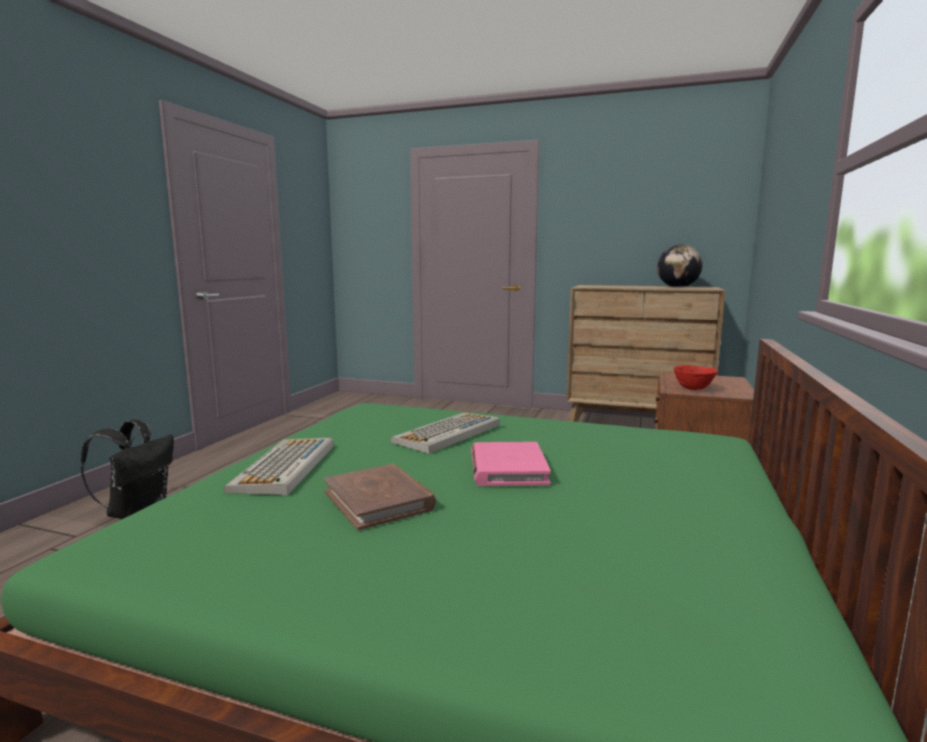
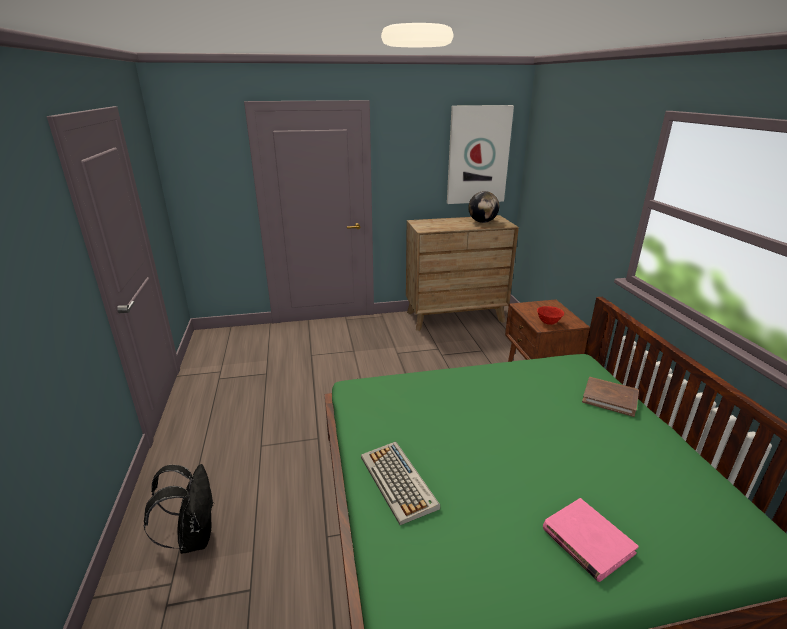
camera: 30 degrees left, 15 degrees up
brown book [324,464,436,530] -> brown book moved to [582,377,639,417]
keyboard [390,412,500,454] -> none
pink book [471,442,551,486] -> pink book moved to [543,498,639,582]
none -> picture [447,105,514,204]

